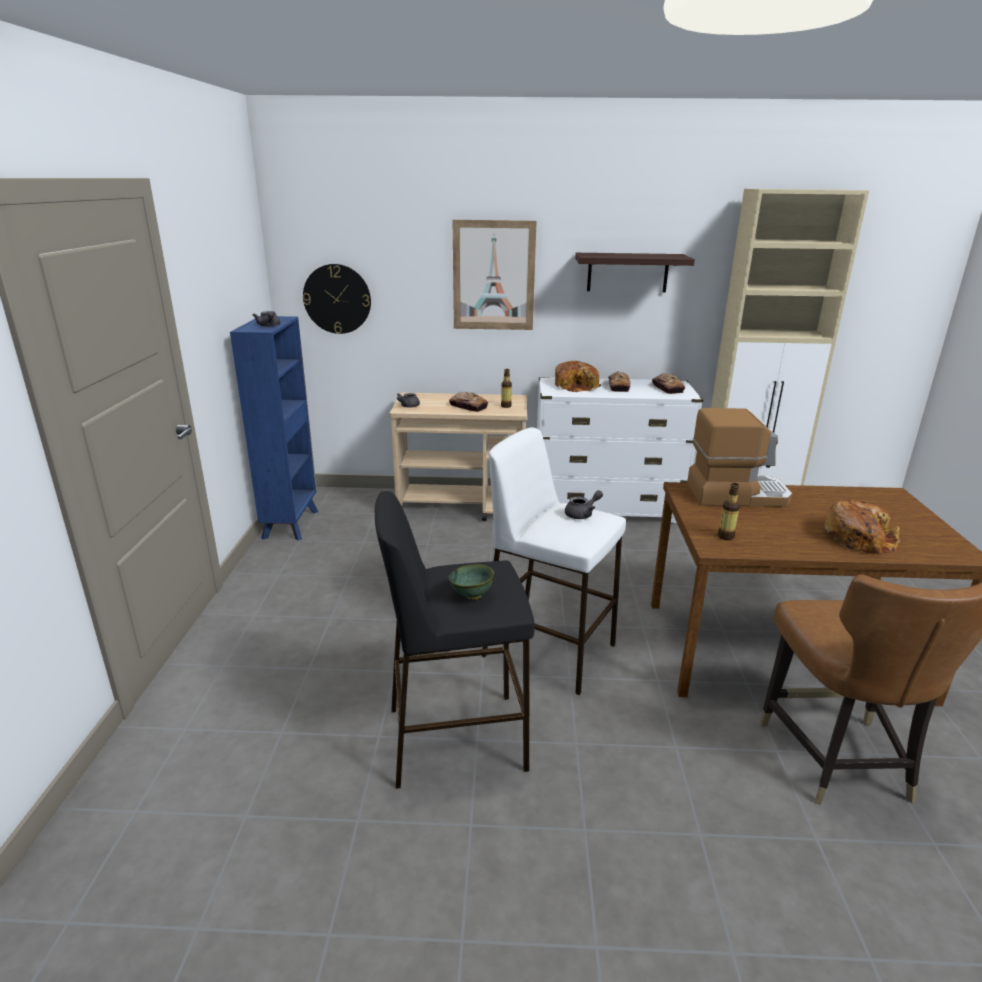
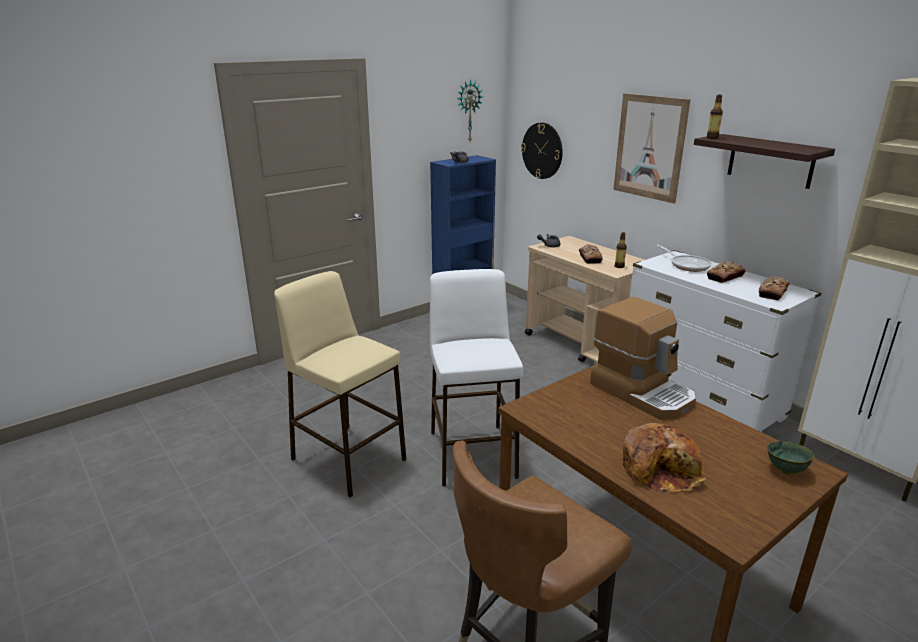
camera: 50 degrees right, 0 degrees up
black stool [375,491,535,789] -> beige stool [274,271,406,498]
green bowl [448,565,494,600] -> green bowl moved to [767,441,815,475]
bread [555,361,601,392] -> frying pan [657,245,712,272]
grey teapot [565,490,603,519] -> none
bottle [718,483,740,540] -> bottle moved to [707,95,723,139]
none -> wall clock [457,79,483,141]

